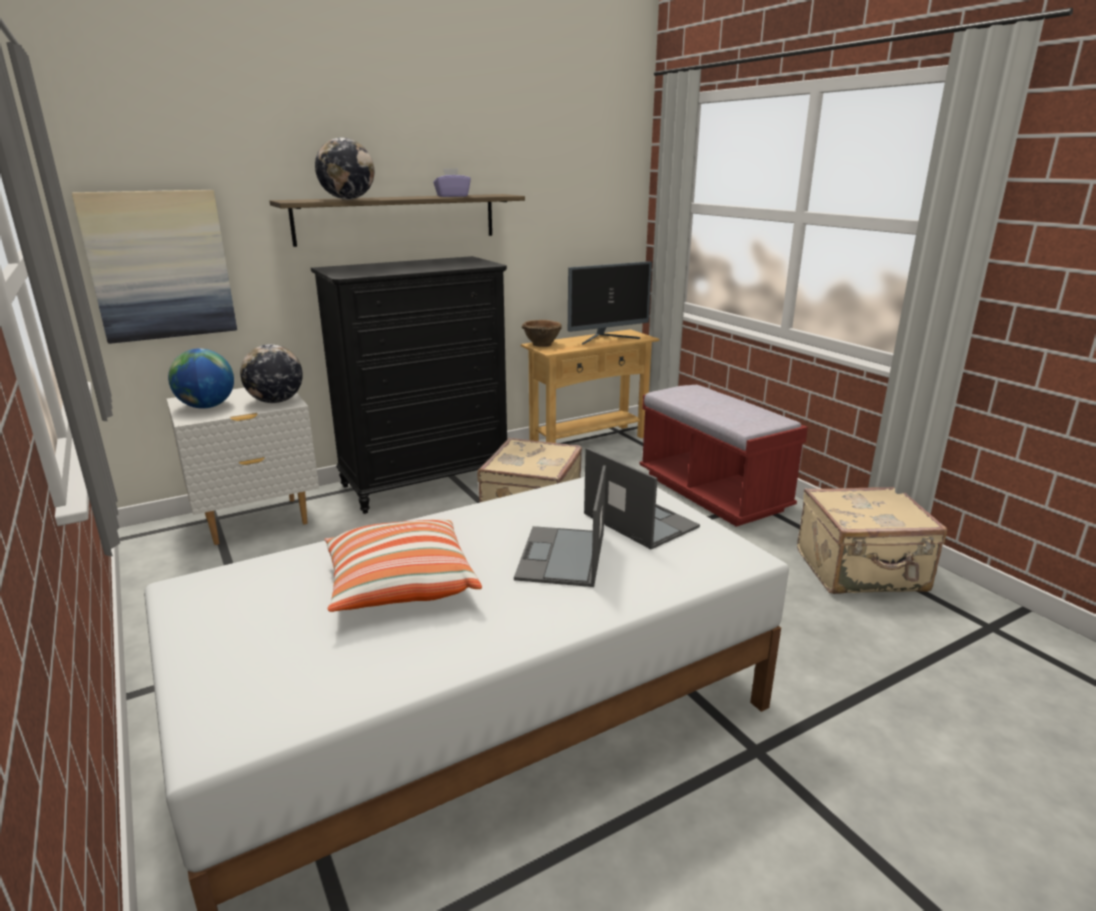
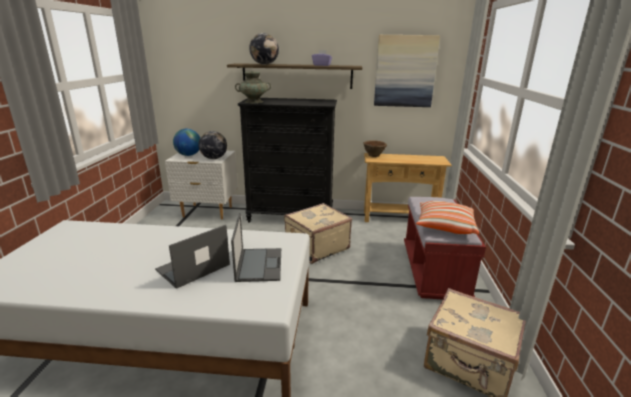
camera: 35 degrees right, 0 degrees up
picture [72,190,237,344] -> picture moved to [374,35,440,107]
pillow [324,520,482,612] -> pillow moved to [416,201,479,235]
monitor [568,261,652,345] -> none
none -> turquoise vase [235,71,271,103]

